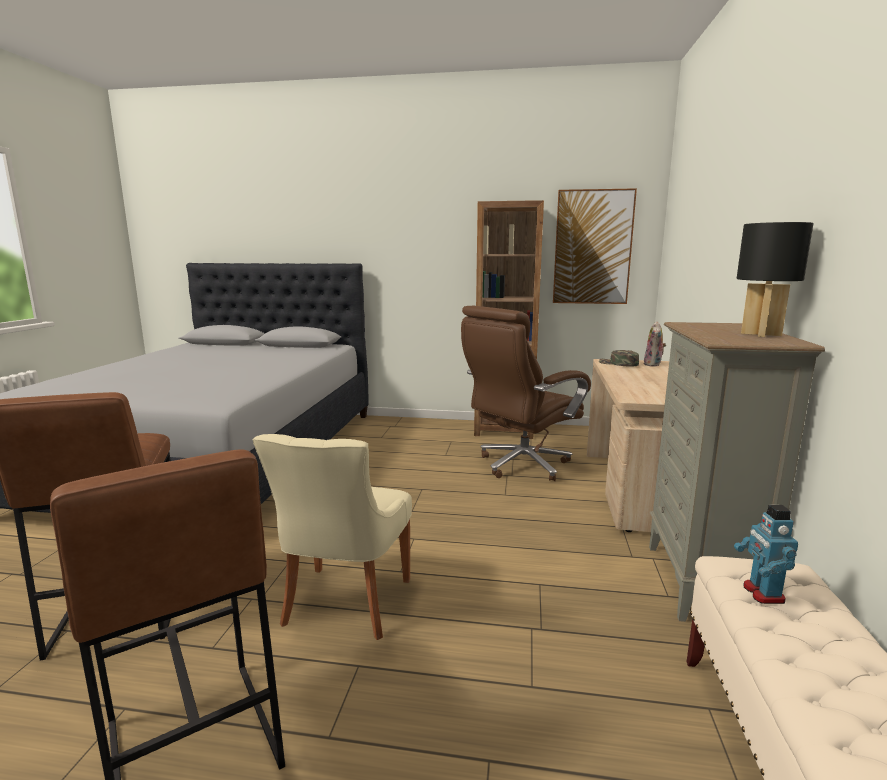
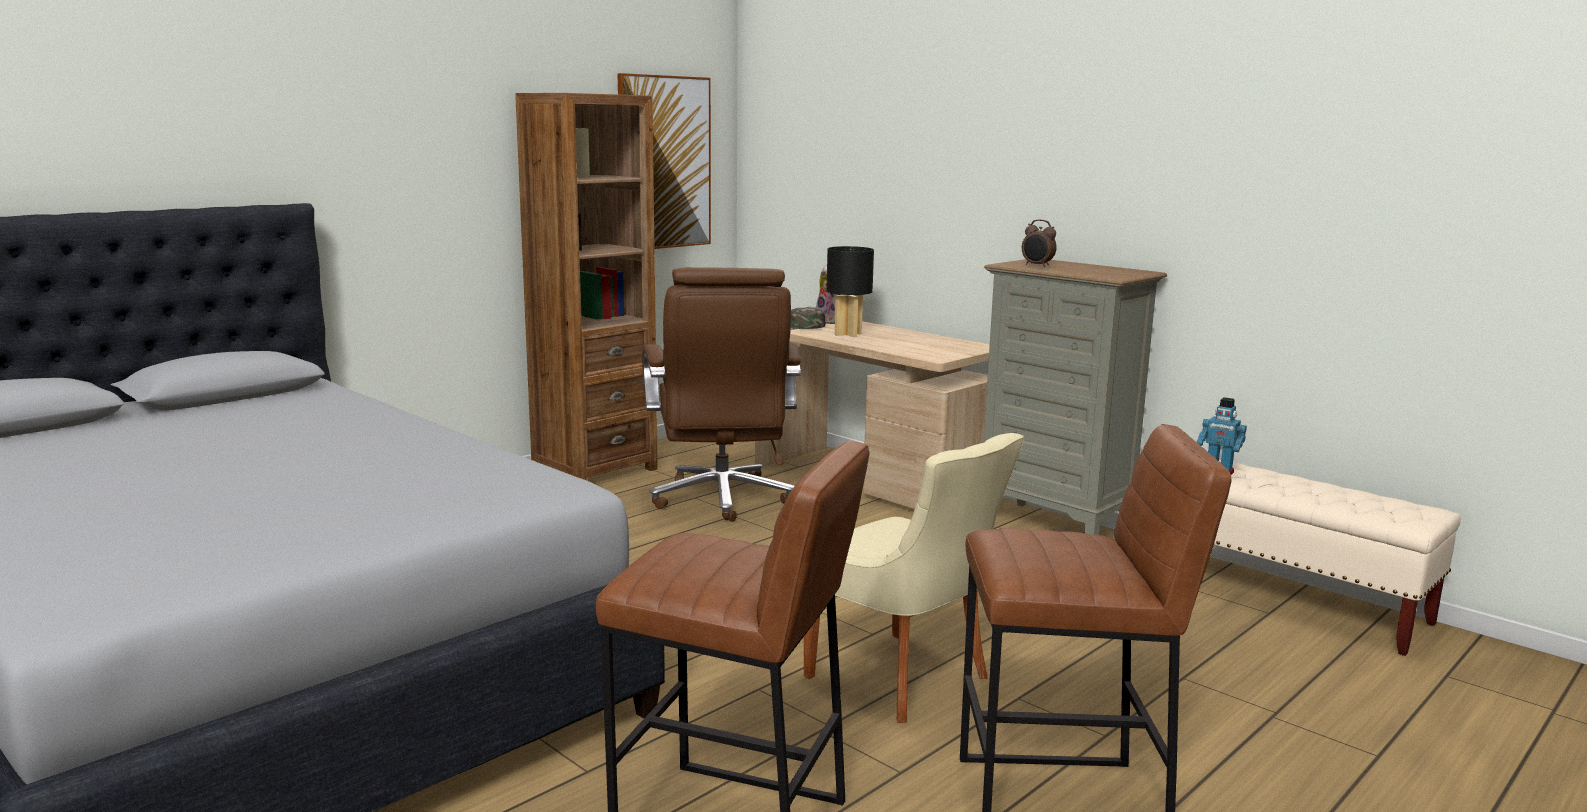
camera: 55 degrees left, 0 degrees up
black table lamp [737,222,814,337] -> black table lamp moved to [826,246,874,337]
none -> alarm clock [1022,220,1057,267]

